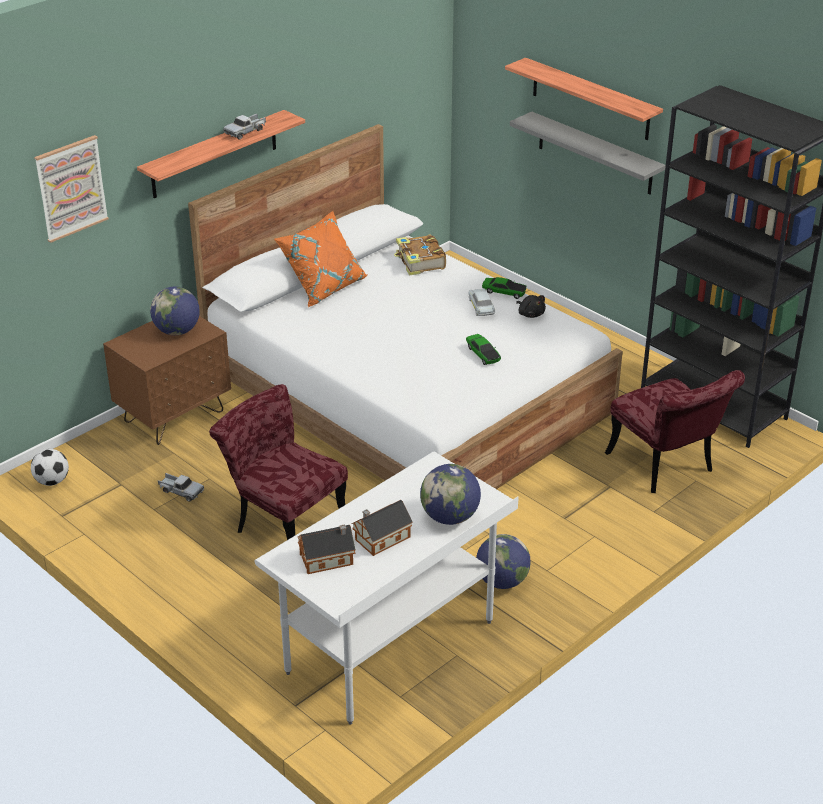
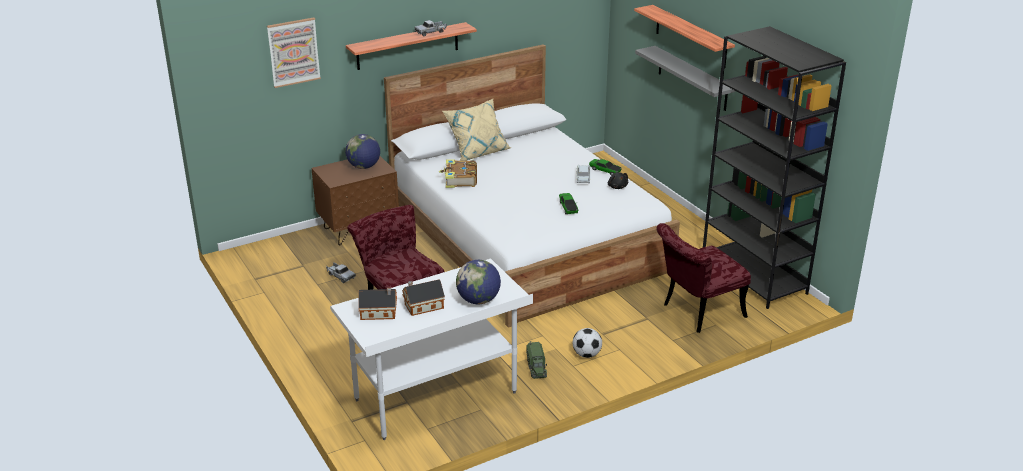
camera: 15 degrees right, 5 degrees down
football [31,449,69,486] -> football moved to [573,328,602,358]
orange pillow [274,211,367,307] -> beige pillow [442,99,511,161]
book [394,234,446,276] -> book moved to [439,159,477,188]
globe [476,534,531,589] -> toy truck [526,341,547,379]
red chair [605,370,745,493] -> red chair turned 75 degrees clockwise [656,223,751,333]

